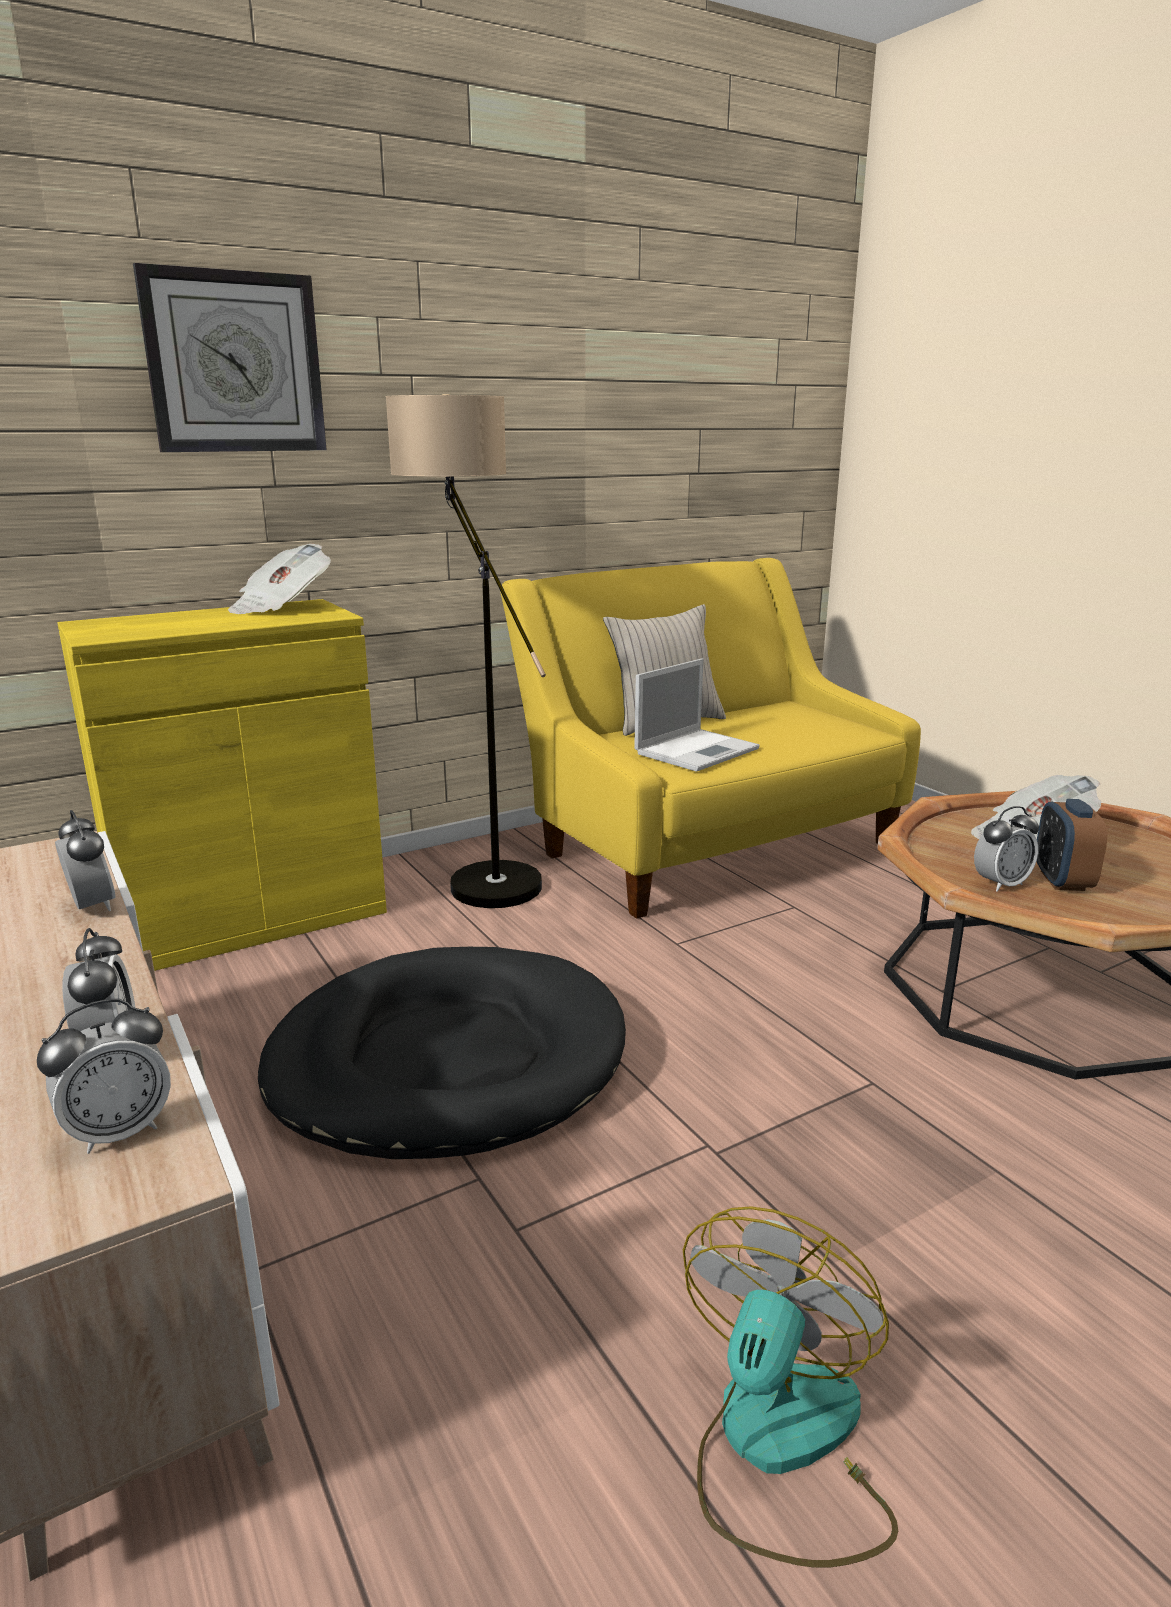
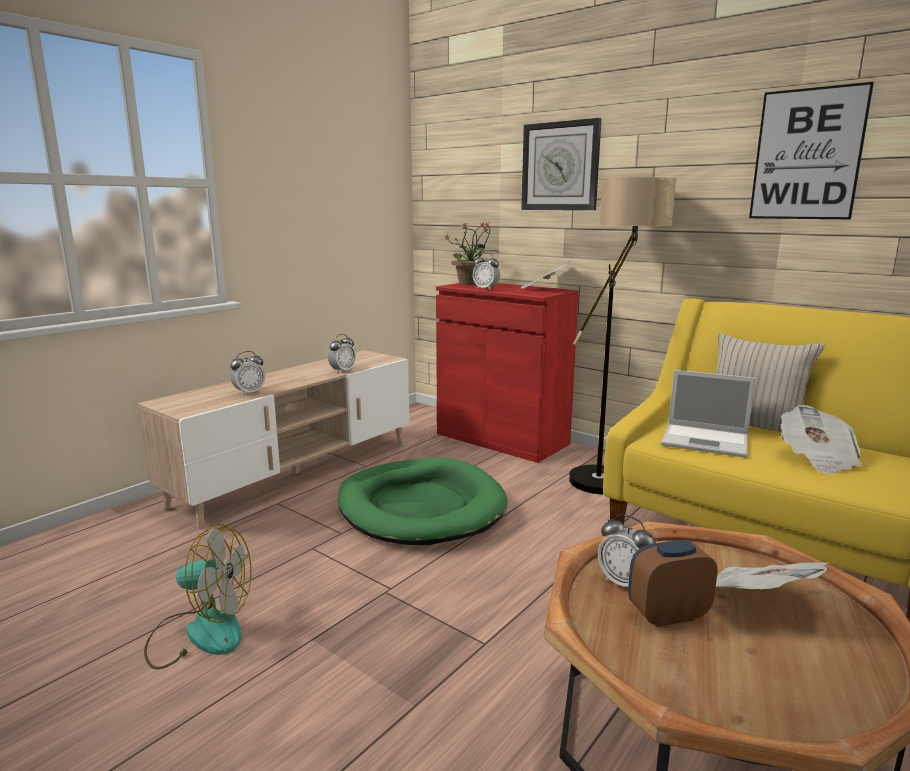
camera: 70 degrees right, 5 degrees down
alarm clock [37,999,171,1154] -> alarm clock moved to [473,253,500,290]
yellow cabinet [57,599,387,971] -> red cabinet [436,283,579,463]
black dog bed [258,947,626,1159] -> green dog bed [338,457,508,545]
none -> potted plant [445,222,499,285]
none -> picture [749,82,874,219]
none -> newspaper [781,405,863,474]

